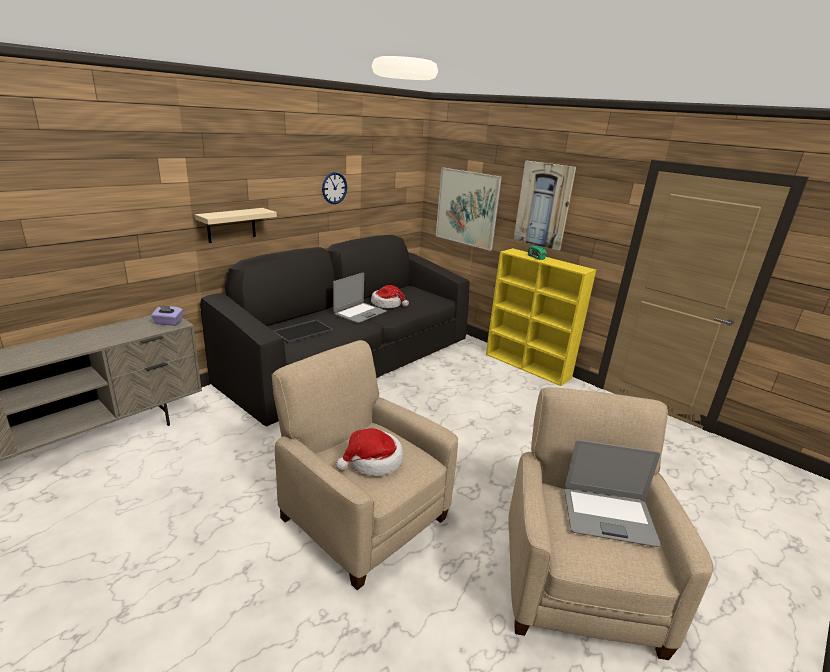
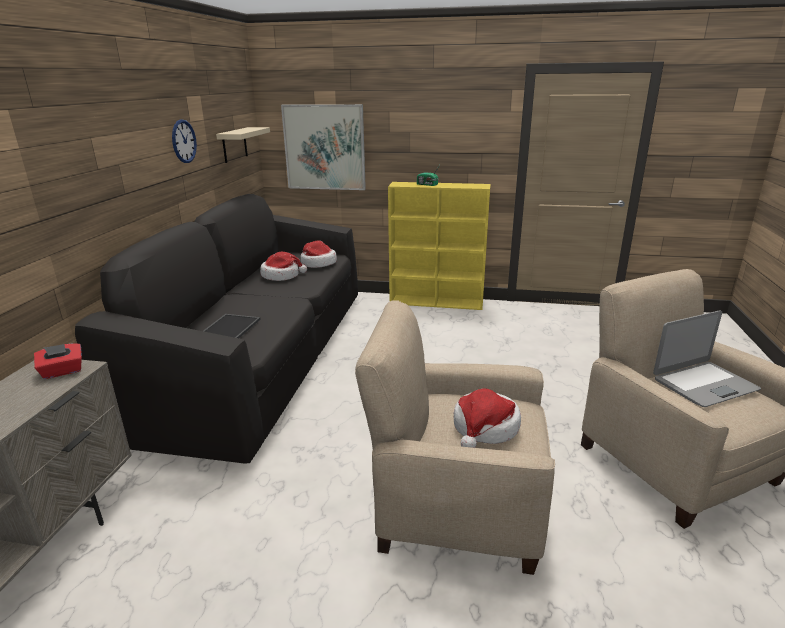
camera: 30 degrees left, 0 degrees up
purple tissue box [151,305,183,326] -> red tissue box [34,343,82,379]
beige shelf [195,208,277,243] -> beige shelf moved to [216,127,270,163]
laptop [333,273,387,323] -> none
picture [513,161,576,250] -> none
none -> hat [301,240,337,268]

